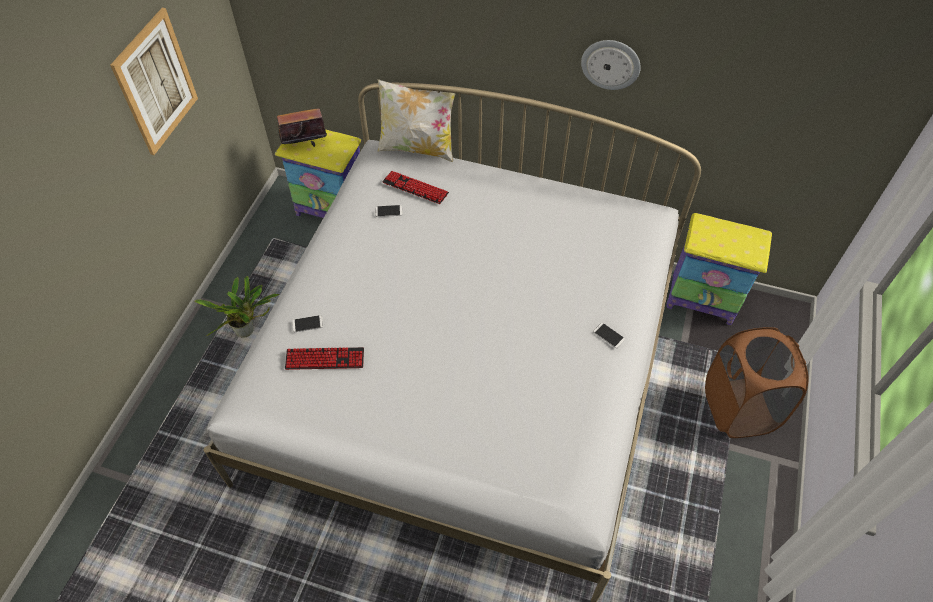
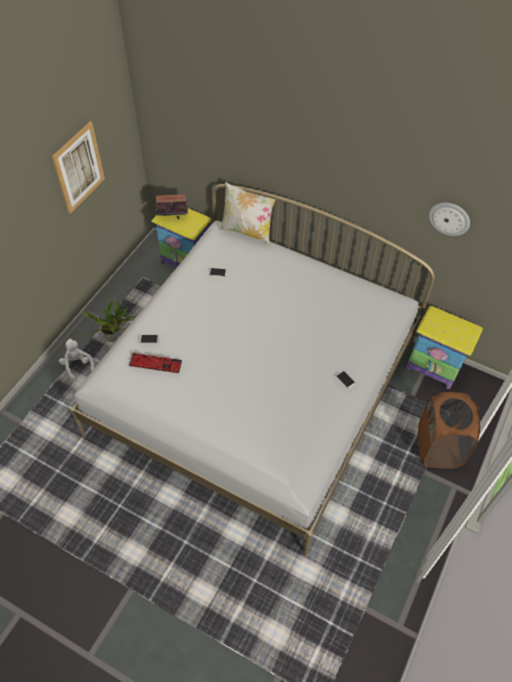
camera: 10 degrees right, 0 degrees up
keyboard [382,171,449,204] -> none
wall clock [581,40,641,90] -> wall clock moved to [429,203,470,236]
none -> white plush toy [59,338,94,381]

